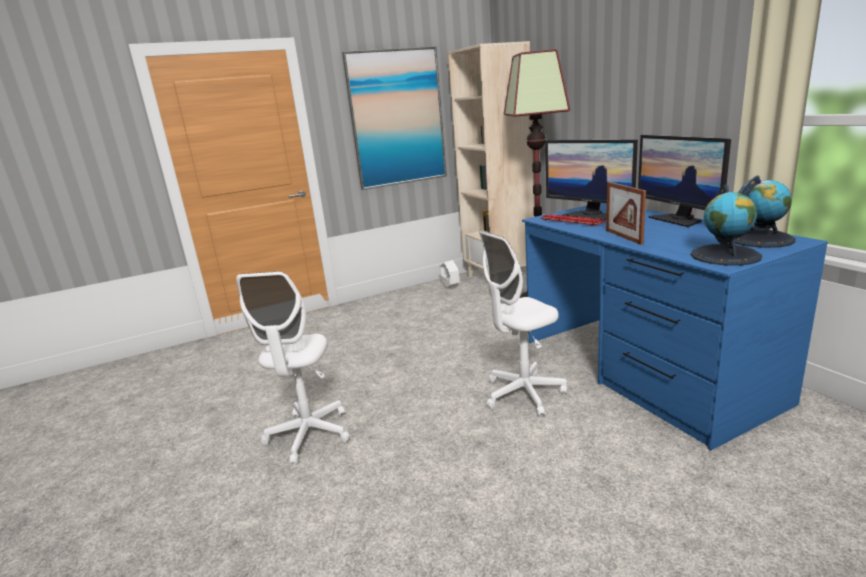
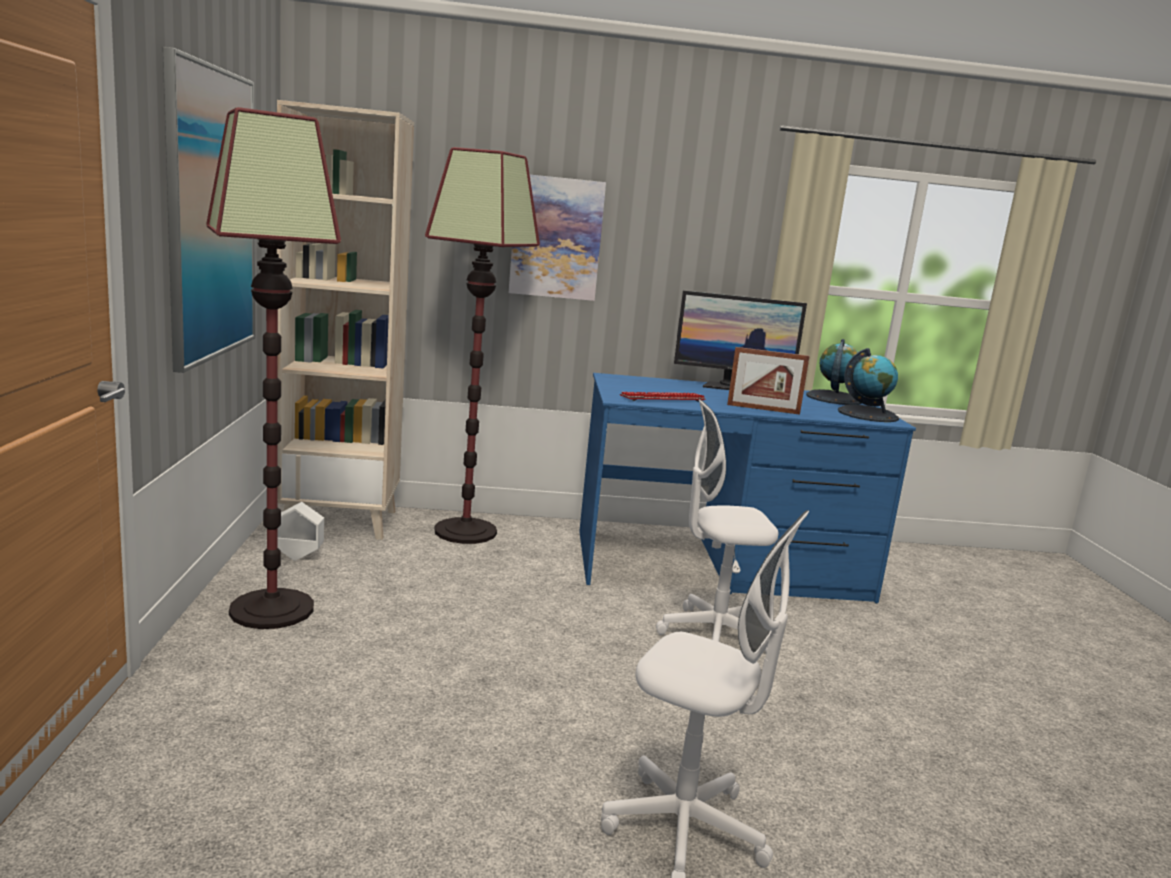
camera: 70 degrees left, 5 degrees down
white office chair [479,231,568,416] -> white office chair turned 90 degrees clockwise [656,399,778,653]
monitor [545,140,638,221] -> none
none -> floor lamp [206,107,341,629]
none -> picture [509,175,606,301]

